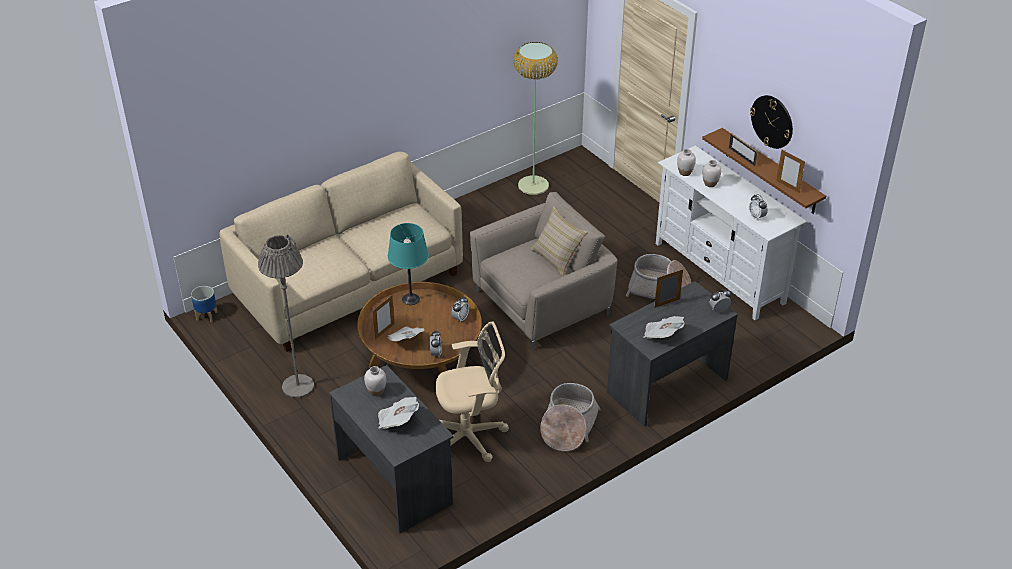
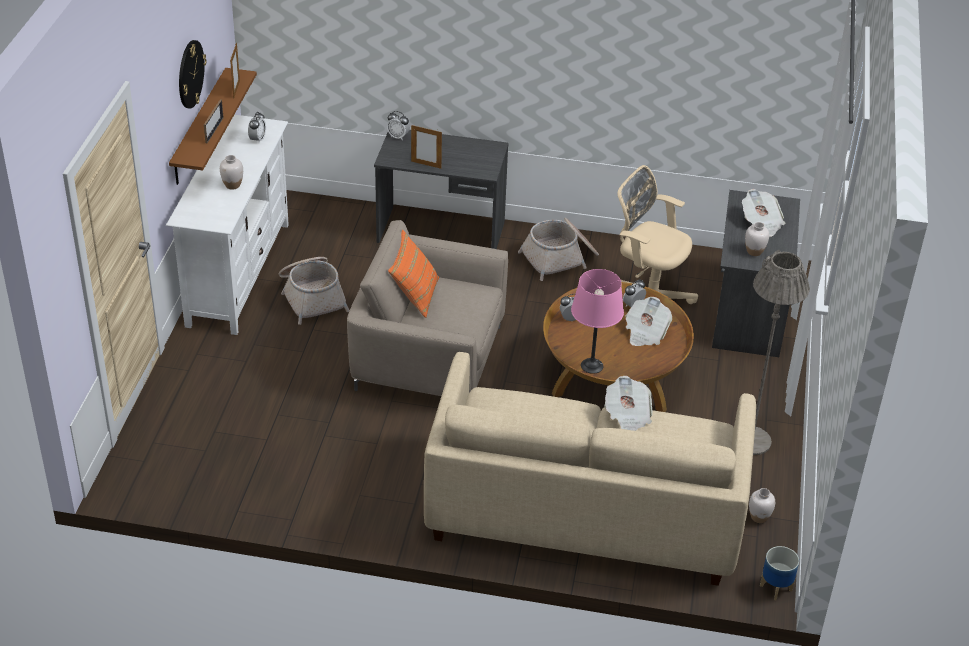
camera: 135 degrees left, 0 degrees up
picture frame [373,295,394,340] -> none
turquoise table lamp [388,223,429,305] -> pink table lamp [571,269,624,374]
floor lamp [513,42,558,195] -> none
beige pillow [530,206,588,276] -> orange pillow [388,230,439,318]
newspaper [643,316,685,338] -> newspaper moved to [604,376,653,431]
white vase [677,149,696,176] -> white vase moved to [749,488,775,523]

